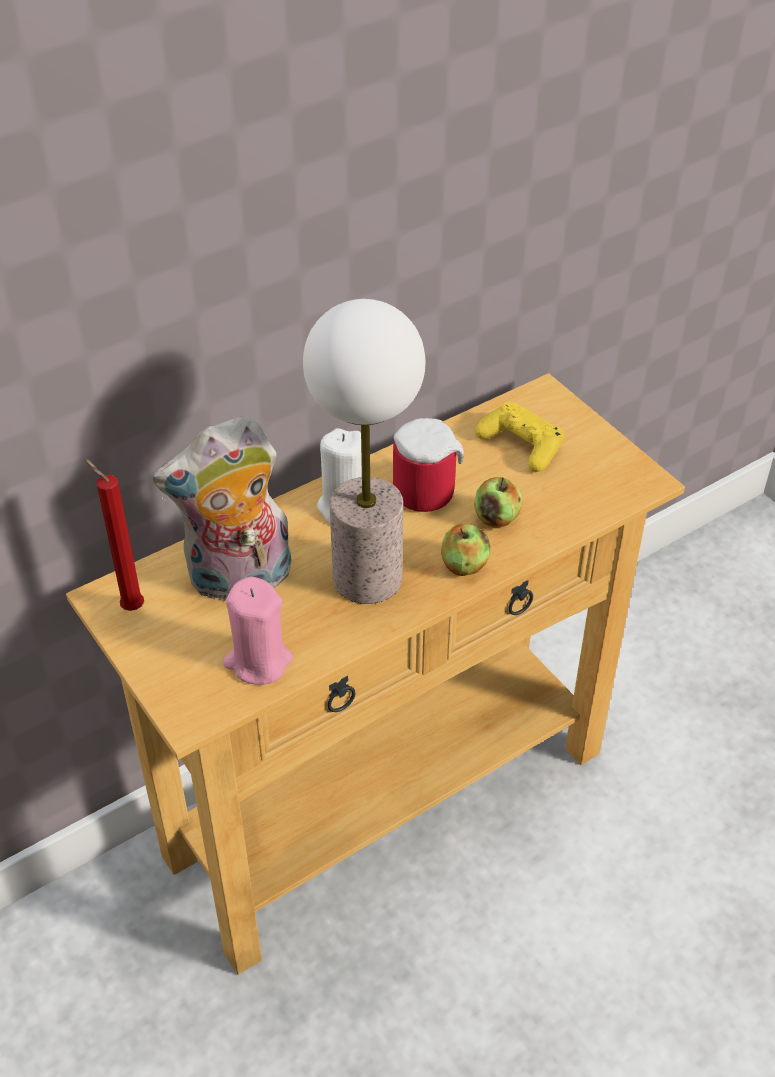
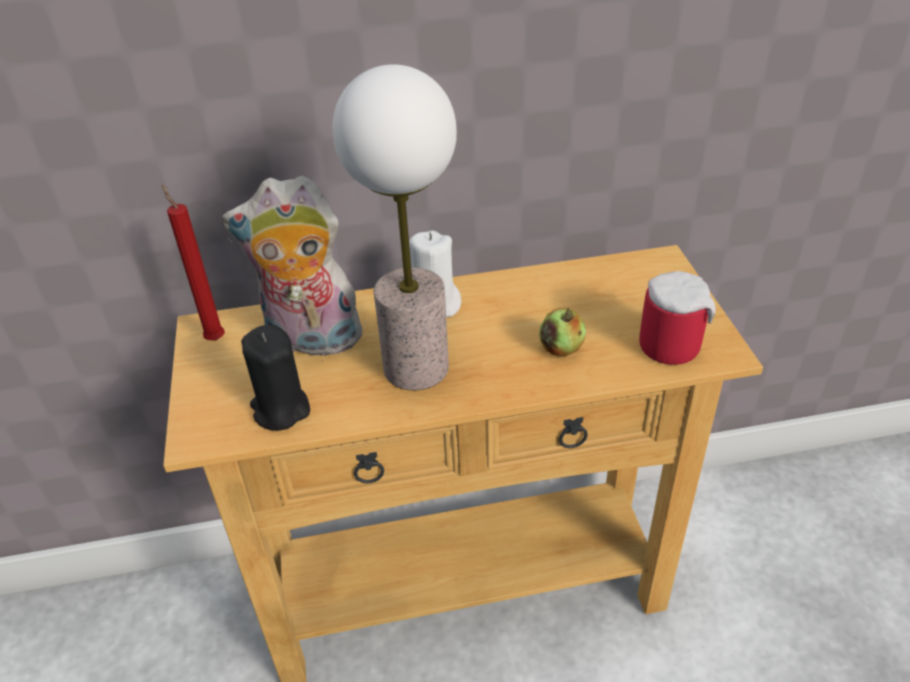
camera: 25 degrees right, 5 degrees down
pink candle [223,577,293,685] -> black candle [241,325,310,431]
mug [393,418,464,512] -> mug moved to [639,271,716,365]
apple [441,524,490,576] -> none
yellow game controller [475,402,564,472] -> none

